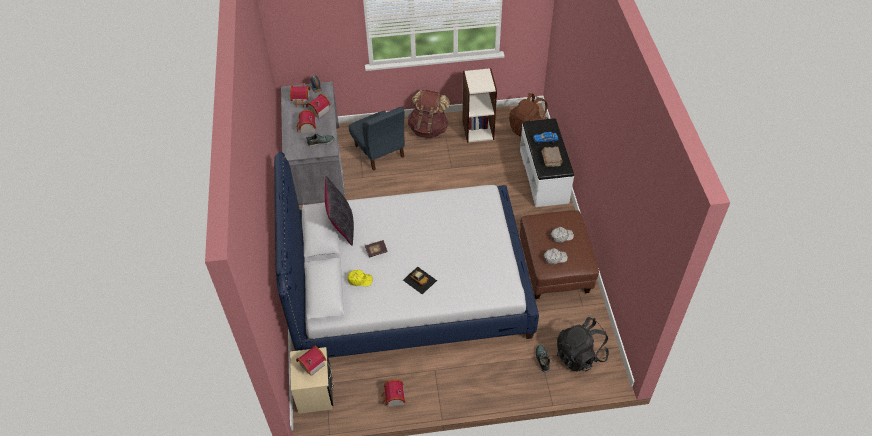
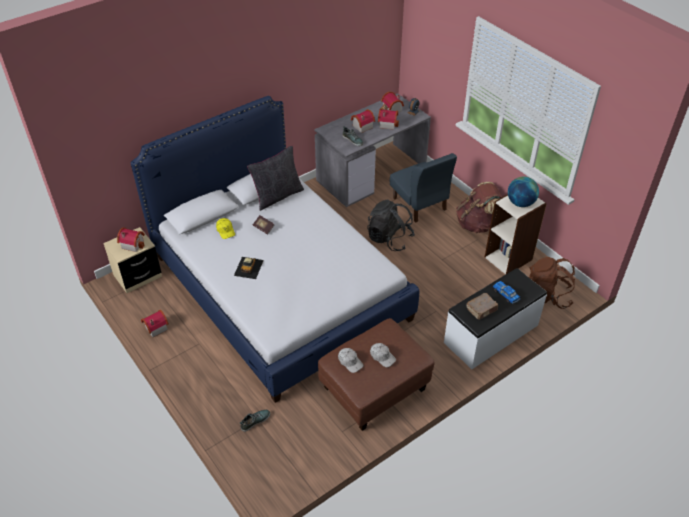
camera: 60 degrees right, 5 degrees down
blue chair [349,107,405,171] -> blue chair turned 60 degrees counterclockwise [389,153,457,222]
black backpack [557,317,609,372] -> black backpack moved to [367,200,415,251]
none -> globe [508,176,539,207]

